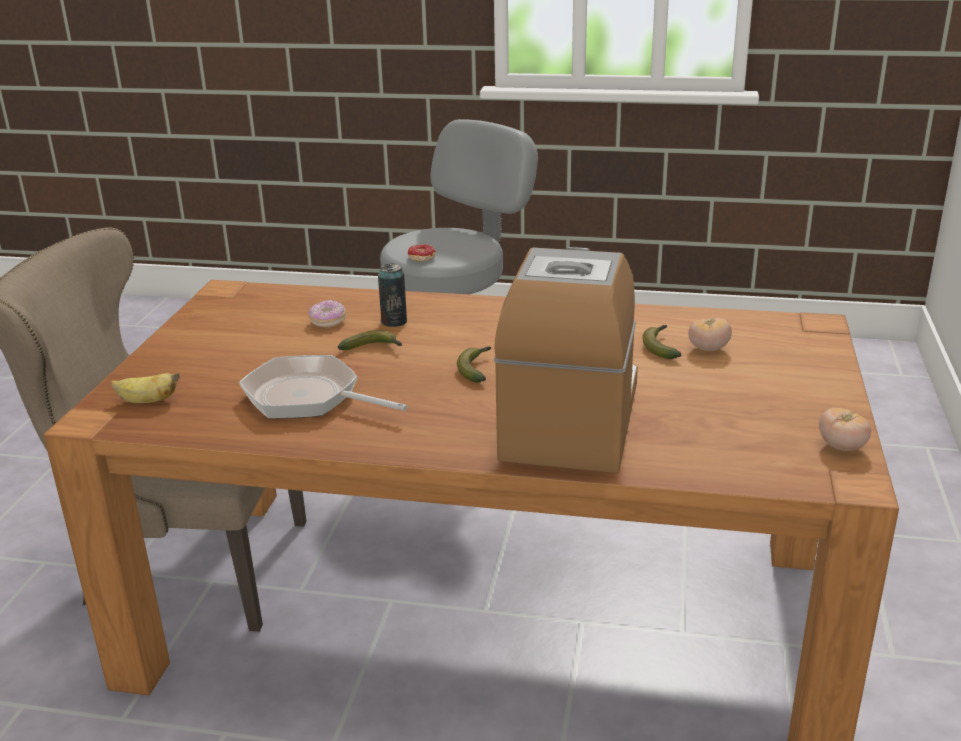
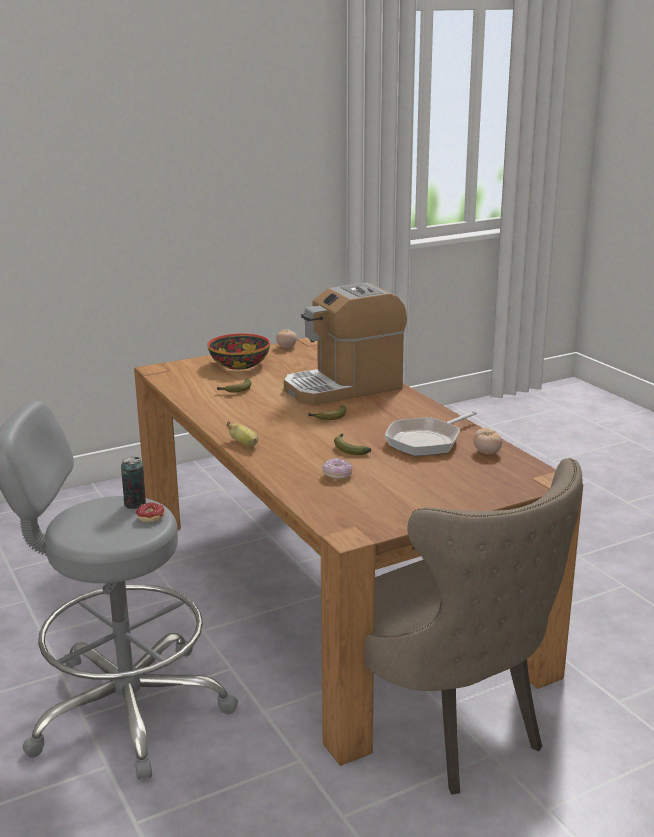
camera: 130 degrees left, 5 degrees down
banana [111,372,180,403] -> banana moved to [227,421,258,447]
frying pan [239,355,407,419] -> frying pan turned 60 degrees clockwise [385,411,477,456]
can [378,263,407,327] -> can moved to [121,457,146,509]
tomato [688,318,732,351] -> tomato moved to [474,428,502,454]
none -> bowl [207,333,270,370]

